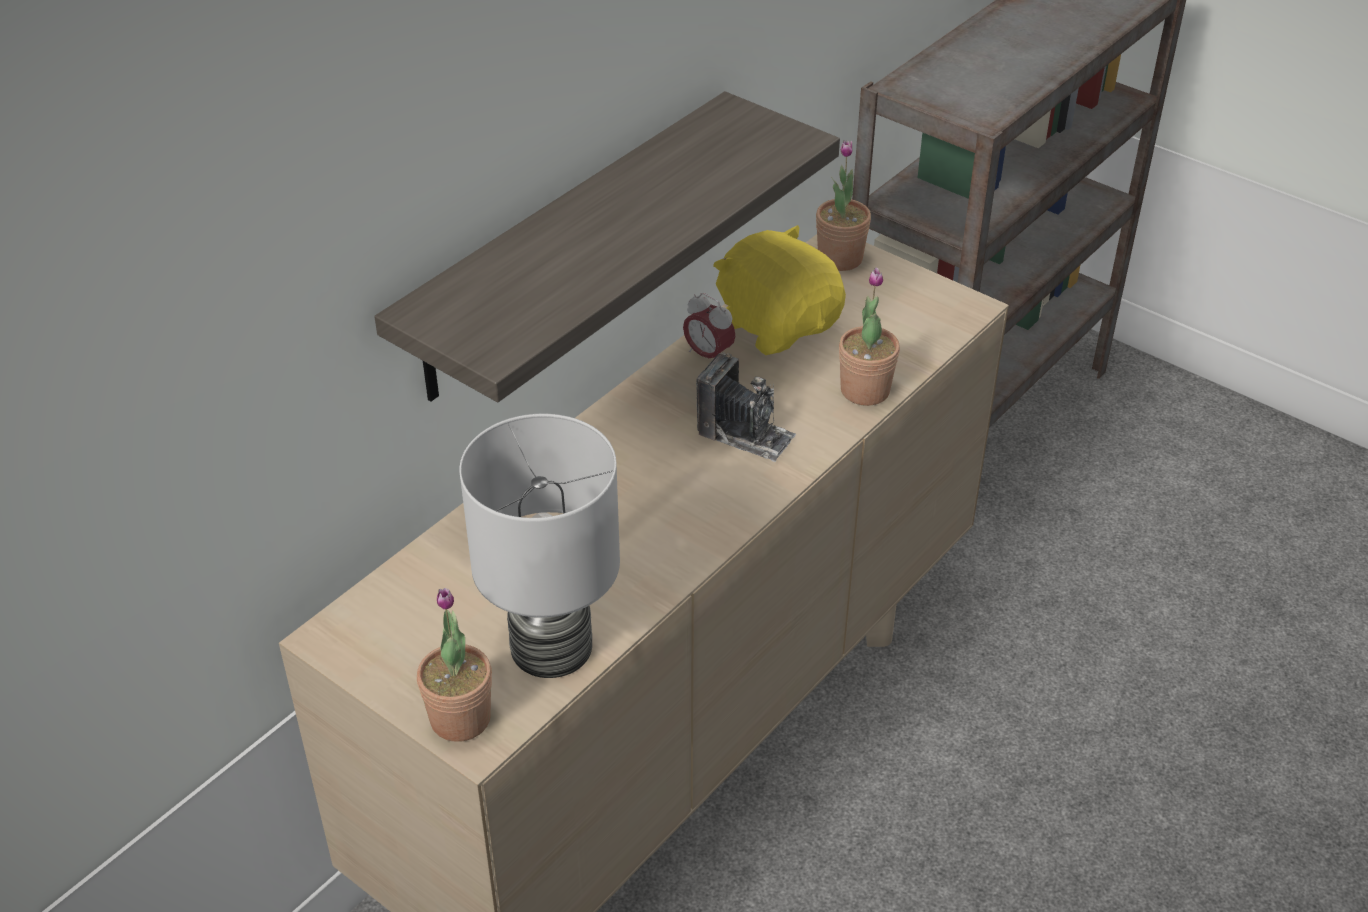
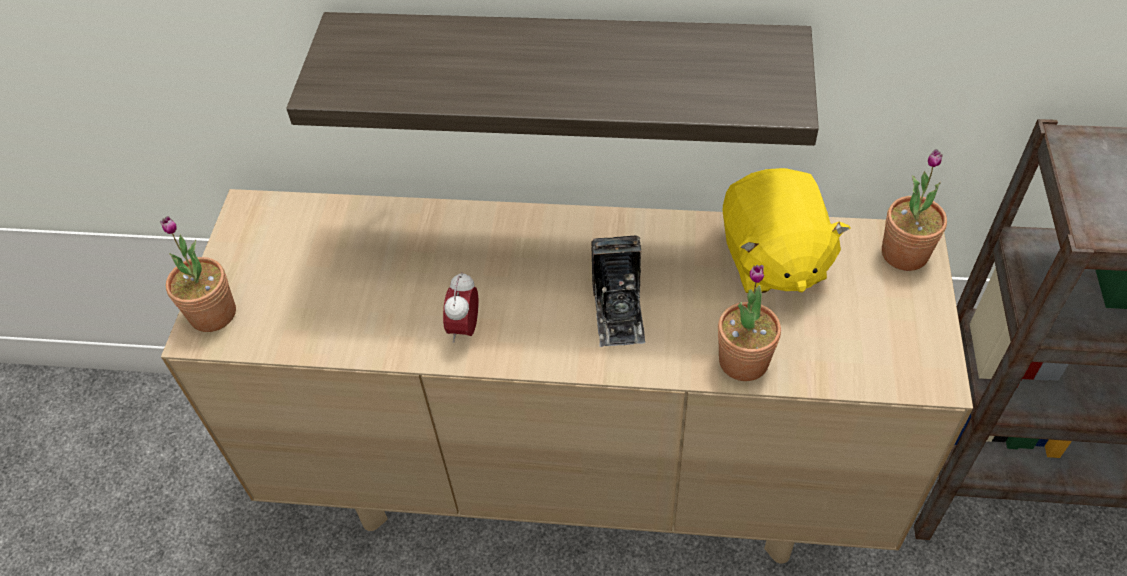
camera: 60 degrees right, 10 degrees up
grey table lamp [459,414,620,678] -> none
alarm clock [683,293,735,358] -> alarm clock moved to [443,272,479,343]
yellow plush toy [713,225,846,355] -> yellow plush toy turned 150 degrees clockwise [722,168,850,293]

